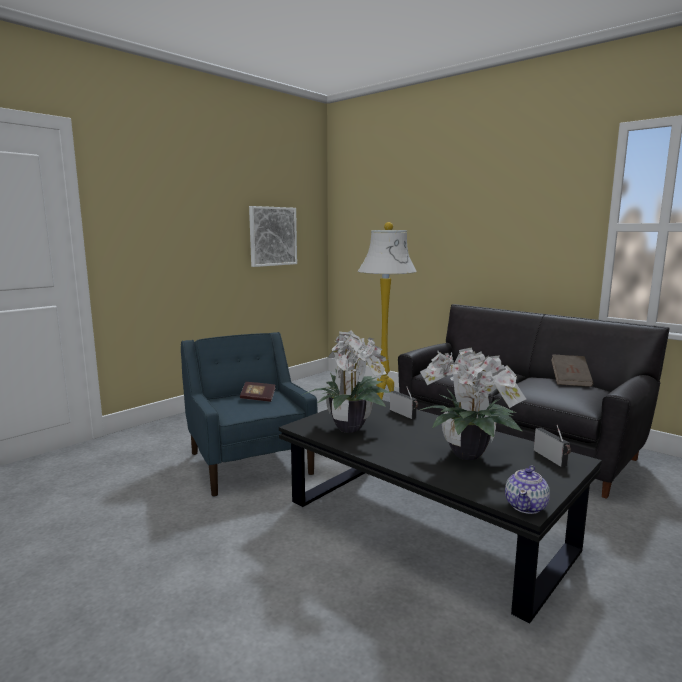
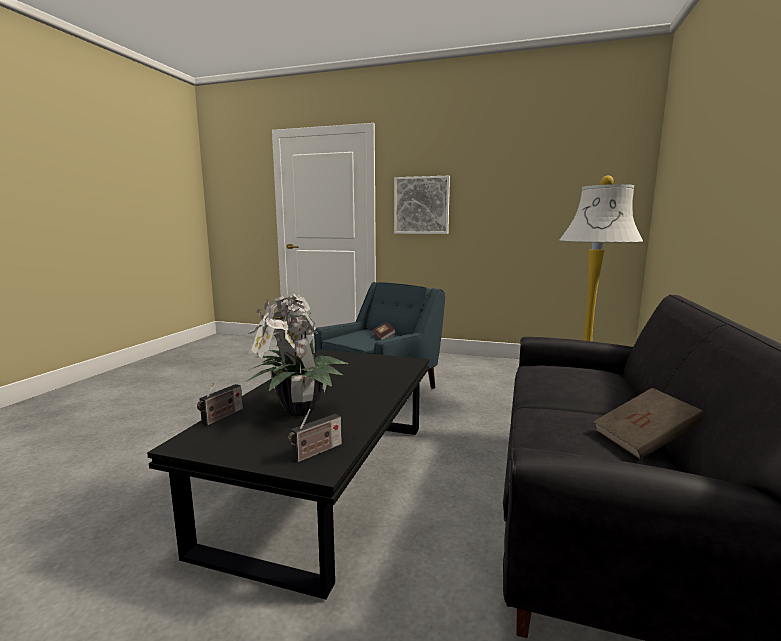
camera: 65 degrees right, 0 degrees up
picture [249,206,297,267] -> picture moved to [394,176,450,234]
potted plant [302,330,391,433] -> none
radio [390,386,418,419] -> radio moved to [197,380,243,426]
teapot [505,465,550,514] -> none

